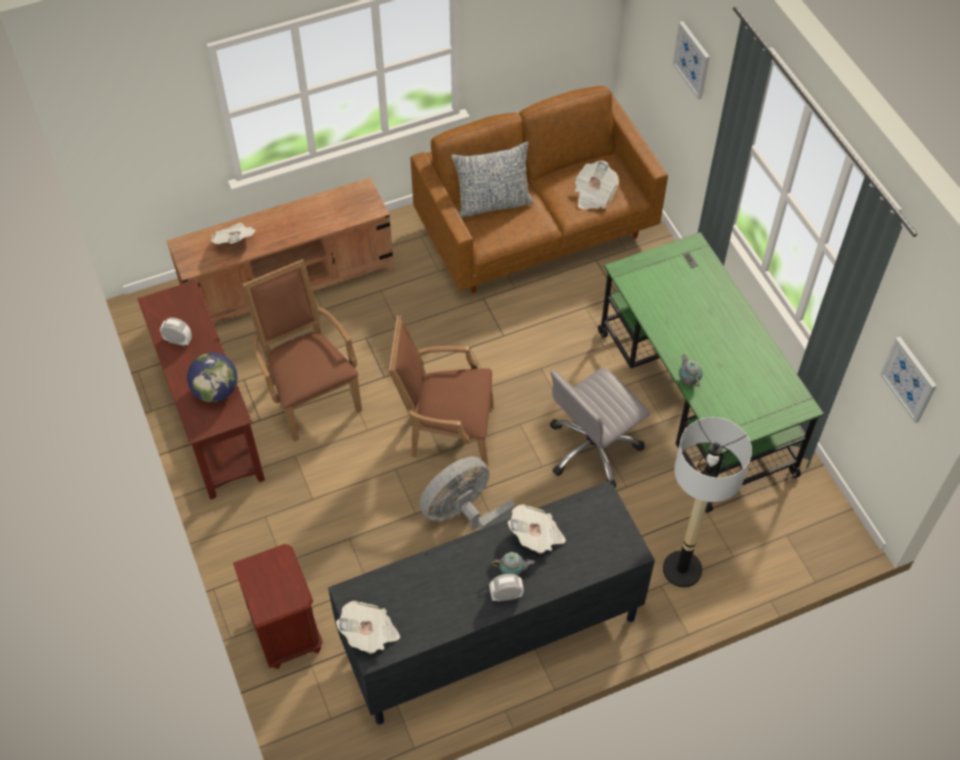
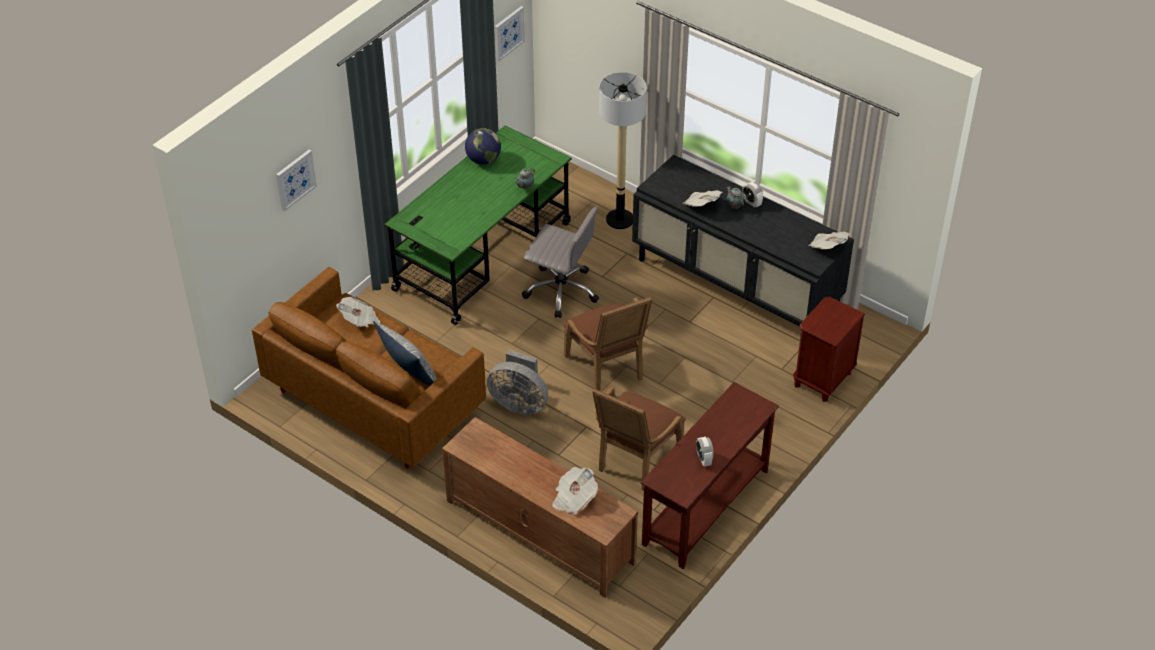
camera: 120 degrees left, 10 degrees down
globe [187,353,238,402] -> globe moved to [465,128,501,165]
grey fan [419,457,515,530] -> grey fan moved to [487,350,548,415]

